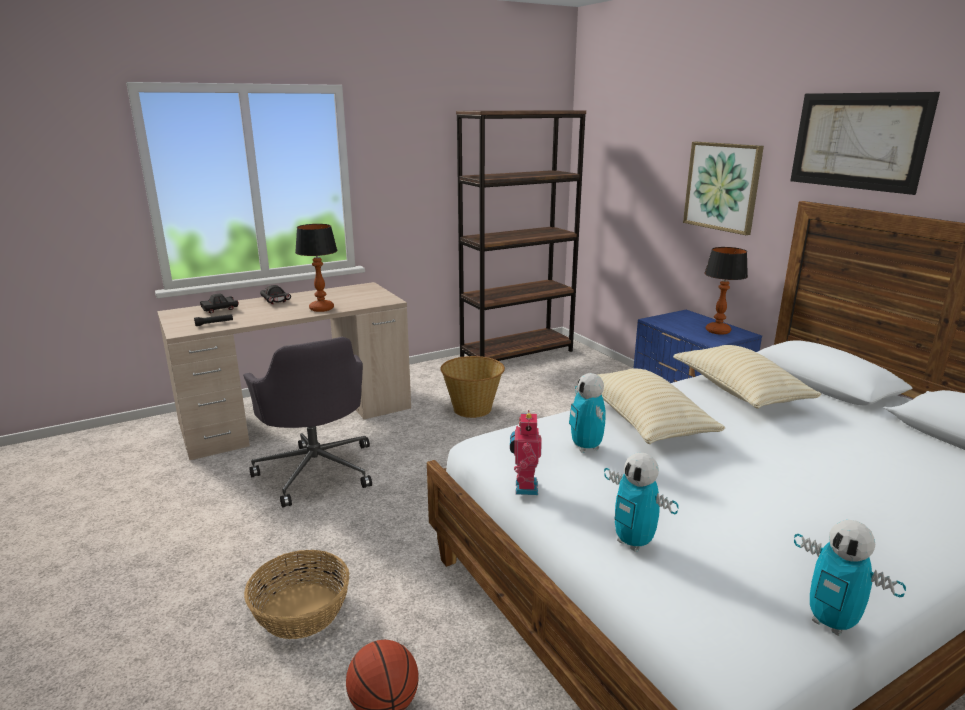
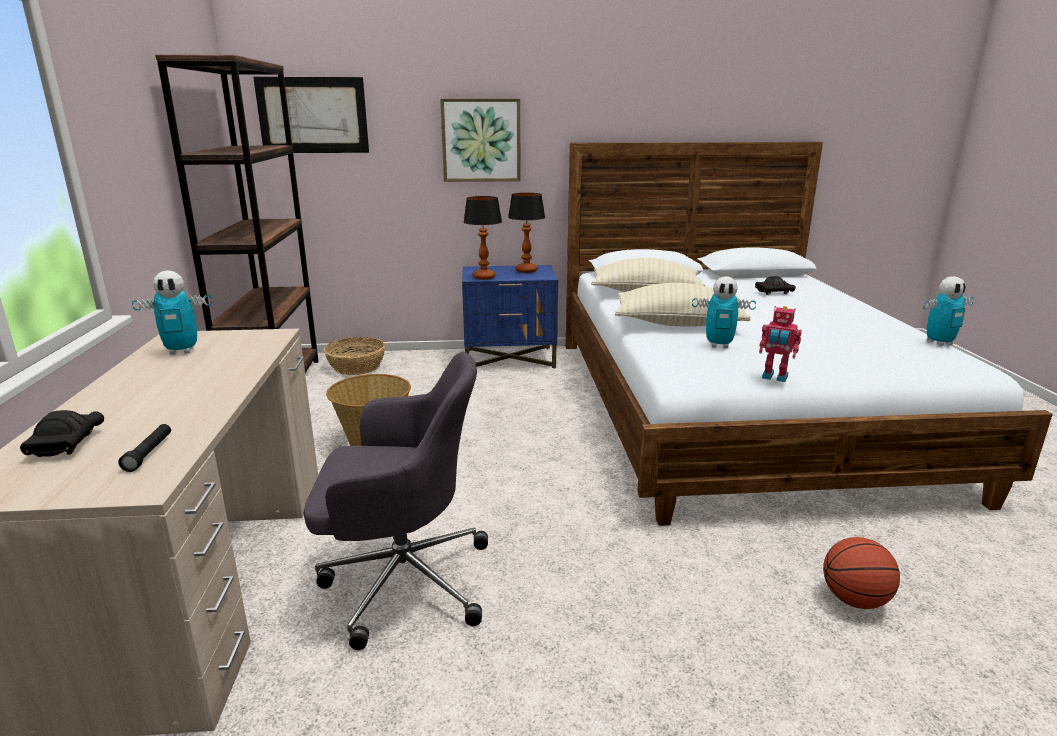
camera: 65 degrees left, 0 degrees up
basket [244,550,350,639] -> basket moved to [323,337,385,375]
black toy car [260,285,291,304] -> black toy car moved to [755,276,796,295]
table lamp [295,224,337,312] -> table lamp moved to [463,196,502,280]
toy robot [604,453,679,552] -> toy robot moved to [132,271,212,355]
picture [790,92,940,195] -> picture moved to [253,77,369,153]

